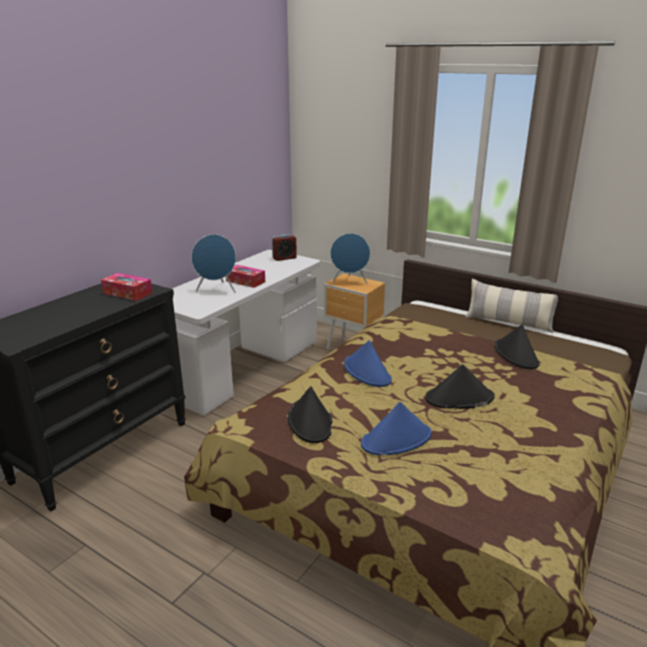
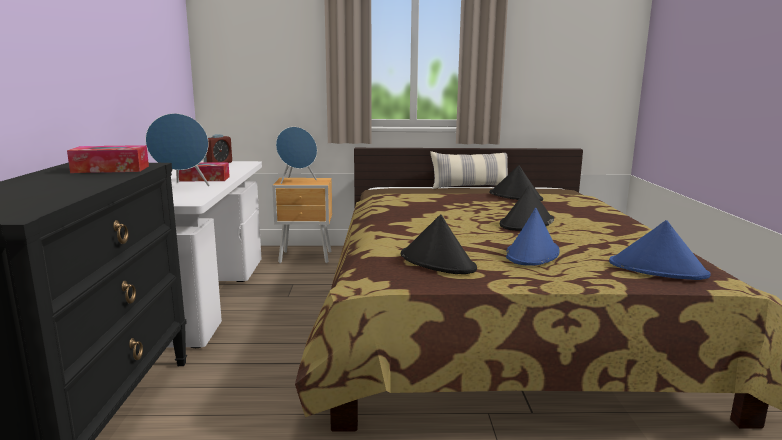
camera: 35 degrees left, 10 degrees down
blue hat [344,340,392,387] -> blue hat moved to [609,220,711,280]

